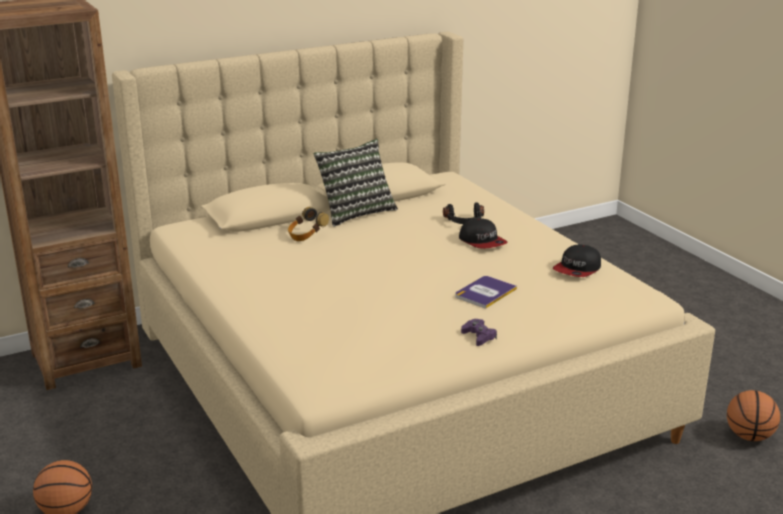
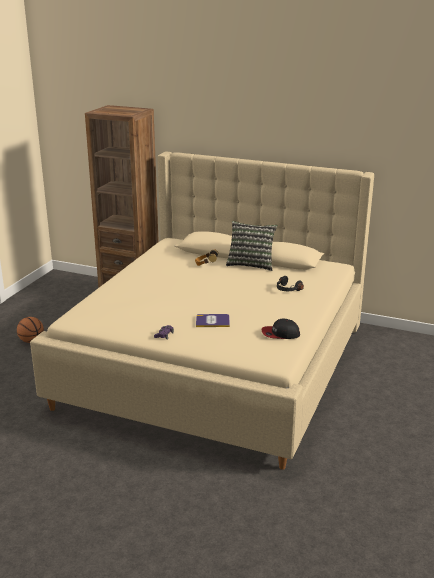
camera: 50 degrees right, 0 degrees up
cap [459,218,507,249] -> none
basketball [727,390,780,441] -> none

